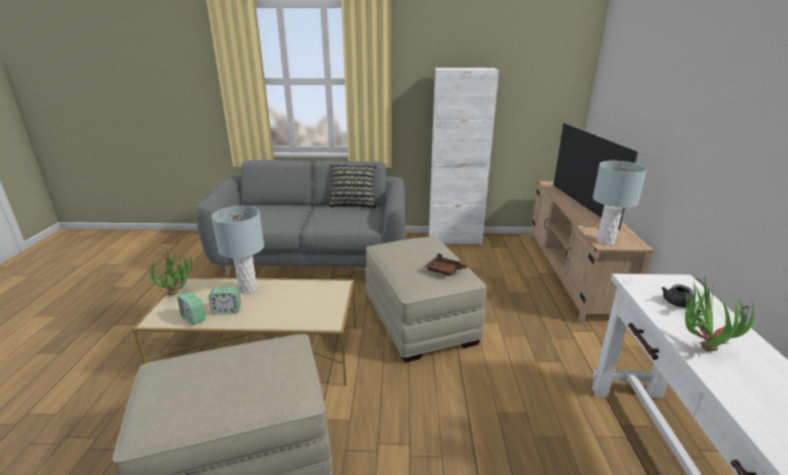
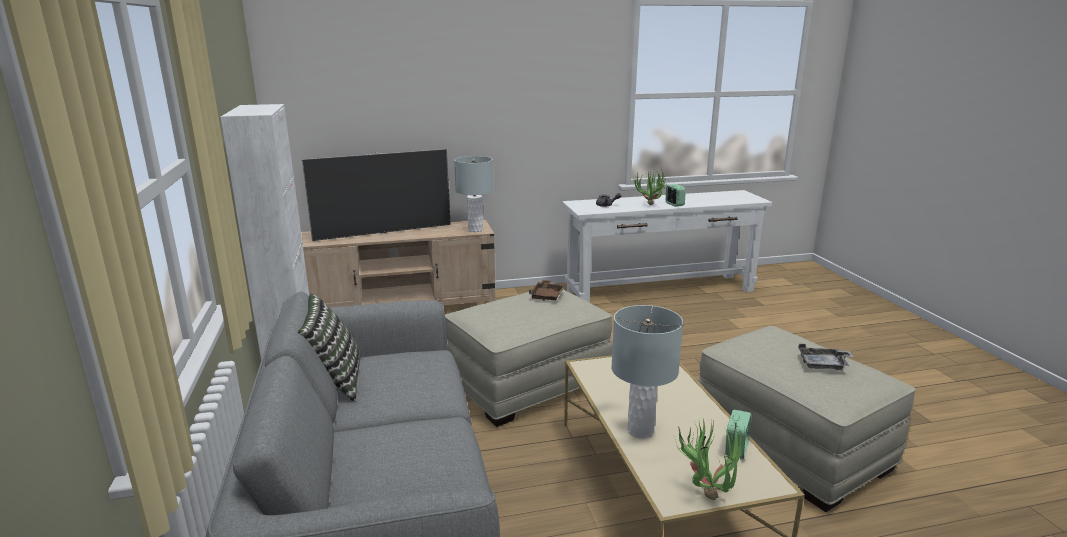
camera: 105 degrees left, 5 degrees down
alarm clock [208,287,241,315] -> alarm clock moved to [666,184,686,207]
none -> grey tray [798,344,854,370]

